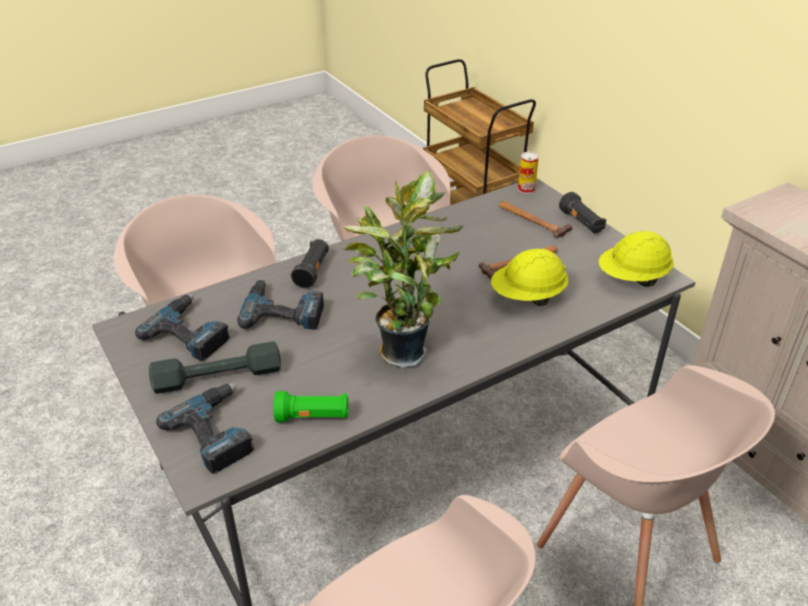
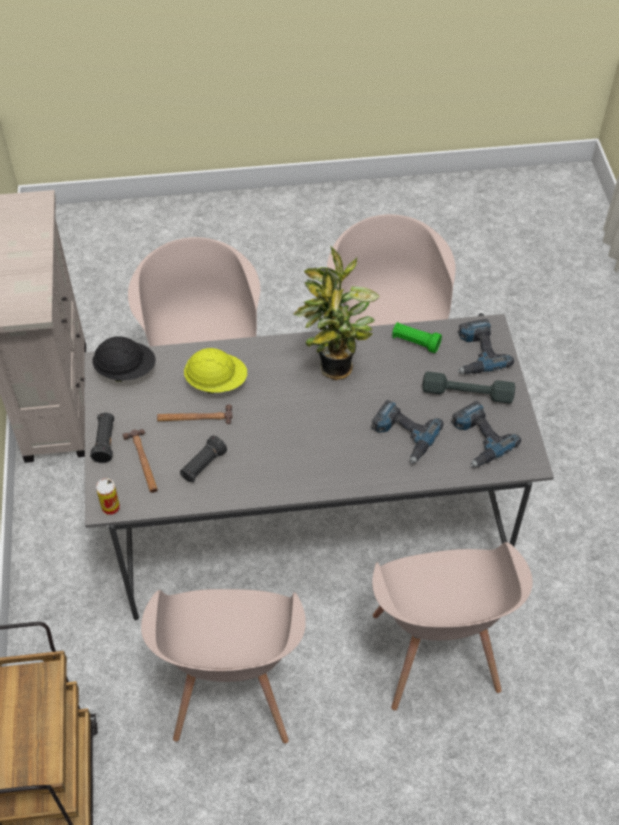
camera: 155 degrees left, 15 degrees up
black flashlight [291,239,329,288] -> black flashlight moved to [180,436,227,483]
yellow hard hat [599,231,674,287] -> black hard hat [92,336,156,382]

